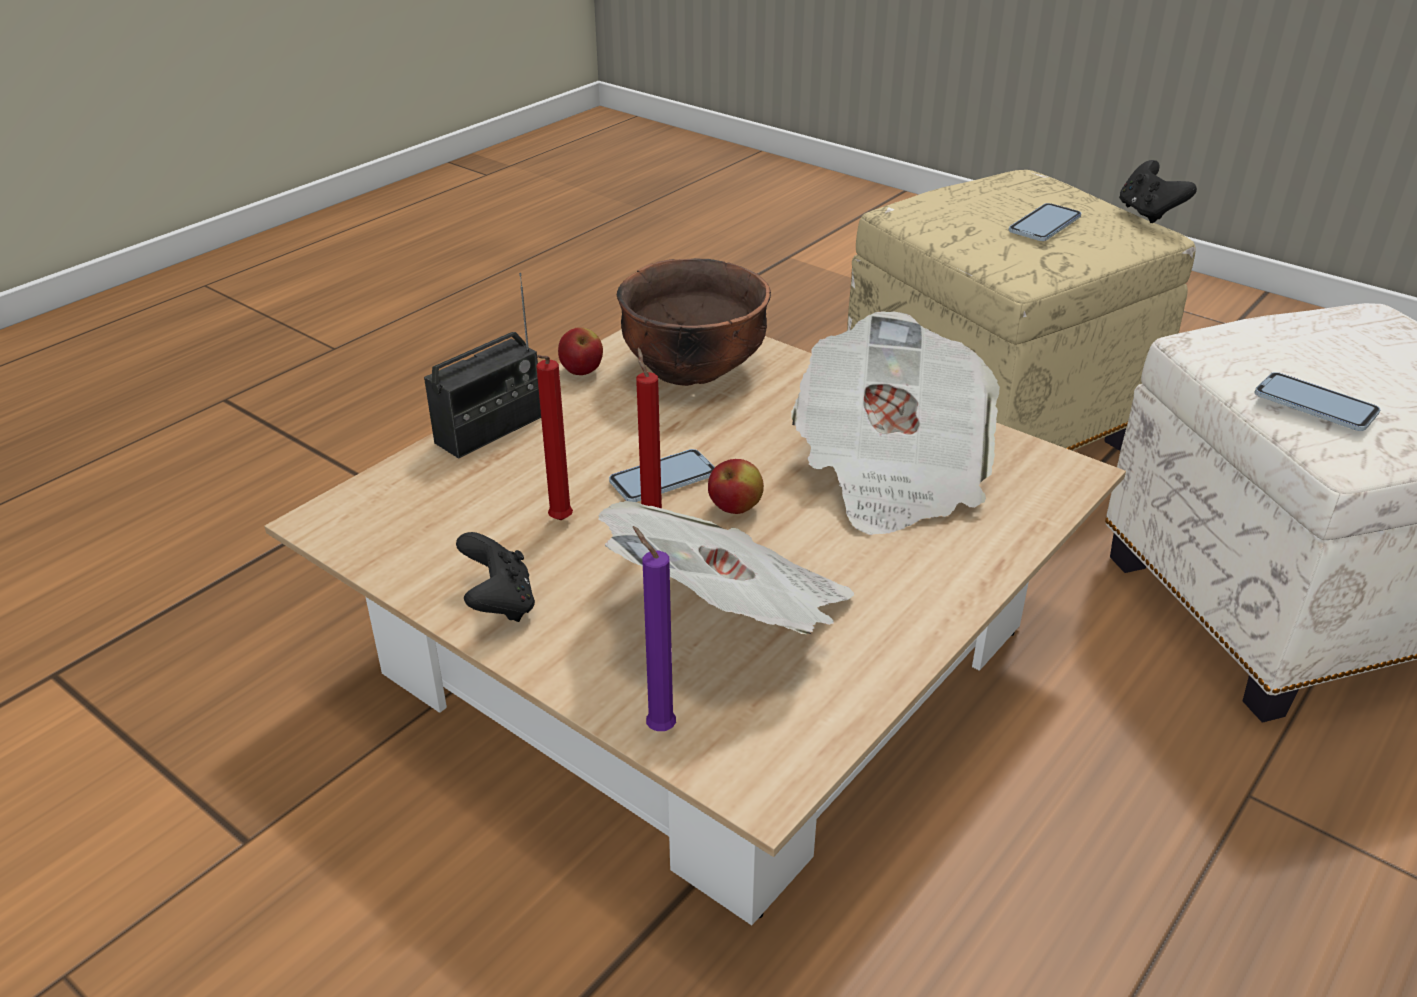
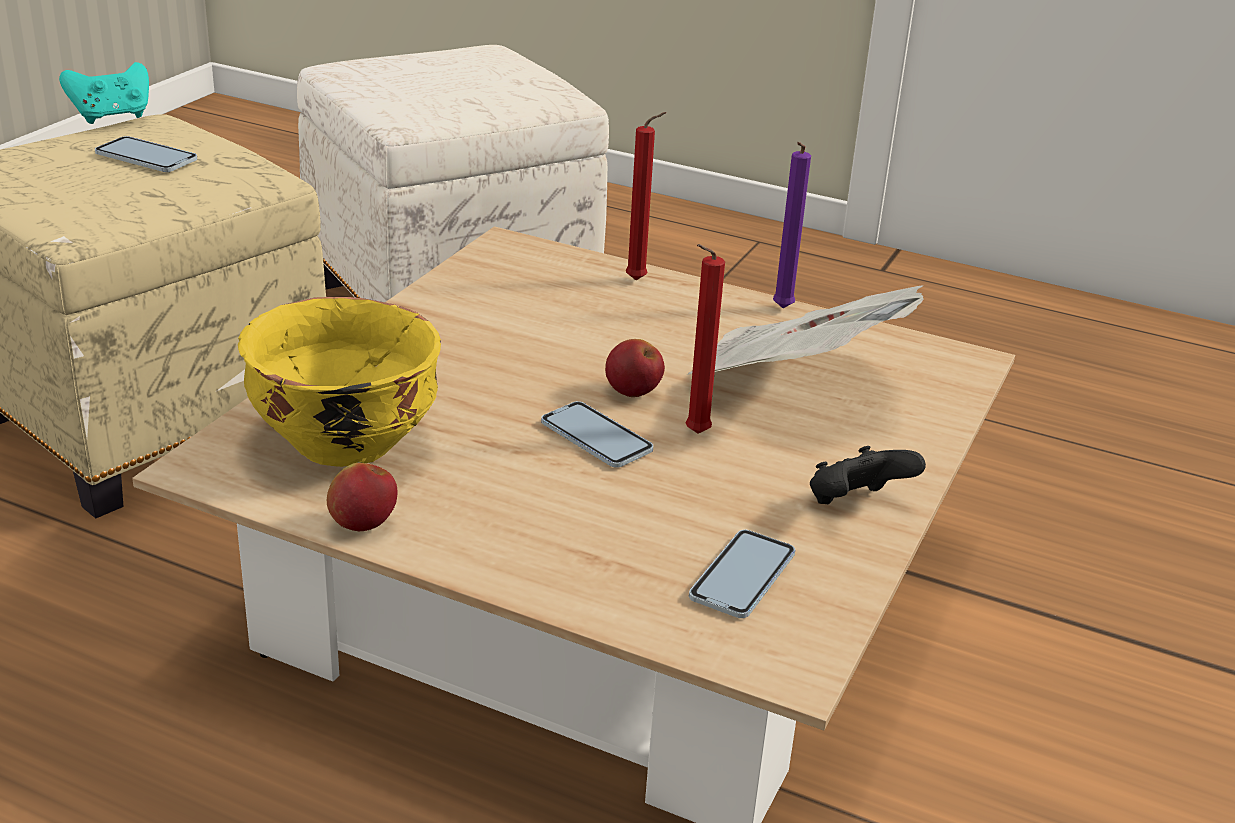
camera: 105 degrees left, 5 degrees down
radio [424,273,541,459] -> none
red candle [536,355,573,520] -> red candle moved to [626,112,667,280]
brown bowl [617,258,771,386] -> yellow bowl [238,297,441,467]
purple candle [633,526,676,731] -> purple candle moved to [773,142,811,308]
newspaper [791,311,1000,535] -> none
black game controller [1119,160,1197,223] -> turquoise game controller [59,62,149,124]
phone [1255,372,1381,431] -> phone moved to [689,530,795,618]

